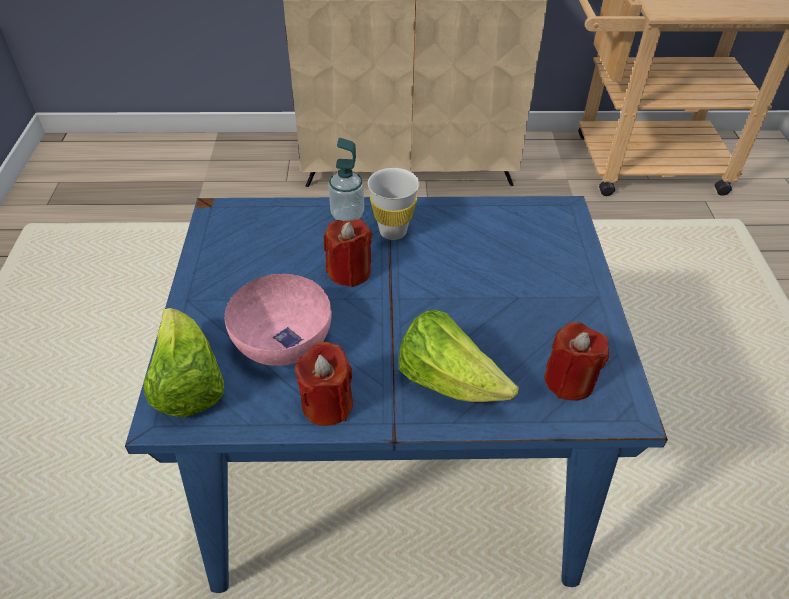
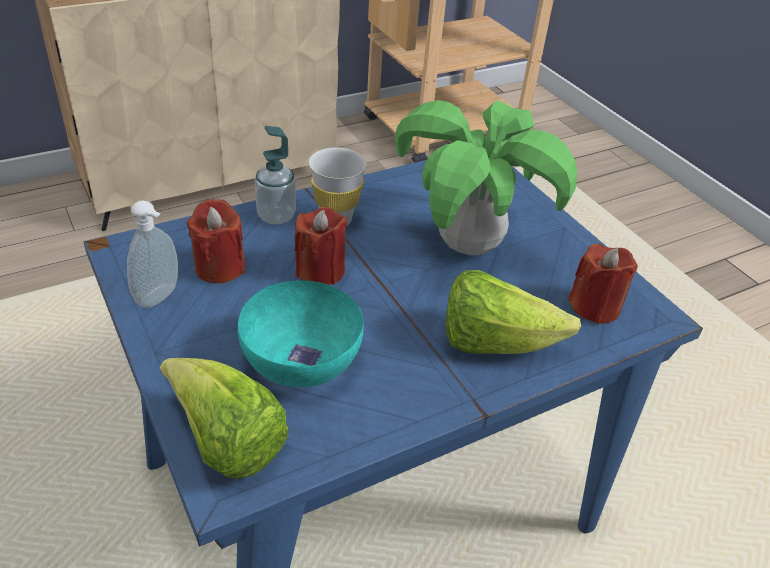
camera: 30 degrees left, 5 degrees down
pink bowl [225,274,332,366] -> turquoise bowl [238,280,364,387]
red candle [295,342,353,426] -> red candle moved to [187,199,245,283]
none -> soap dispenser [127,201,178,308]
none -> potted plant [394,100,577,255]

